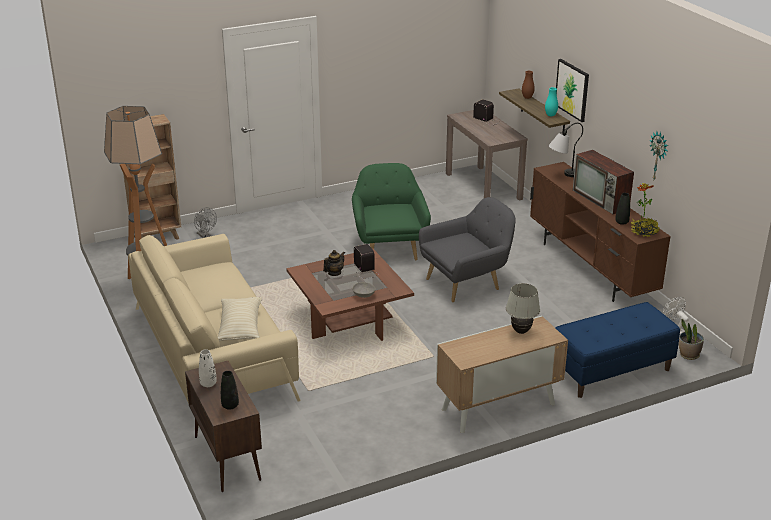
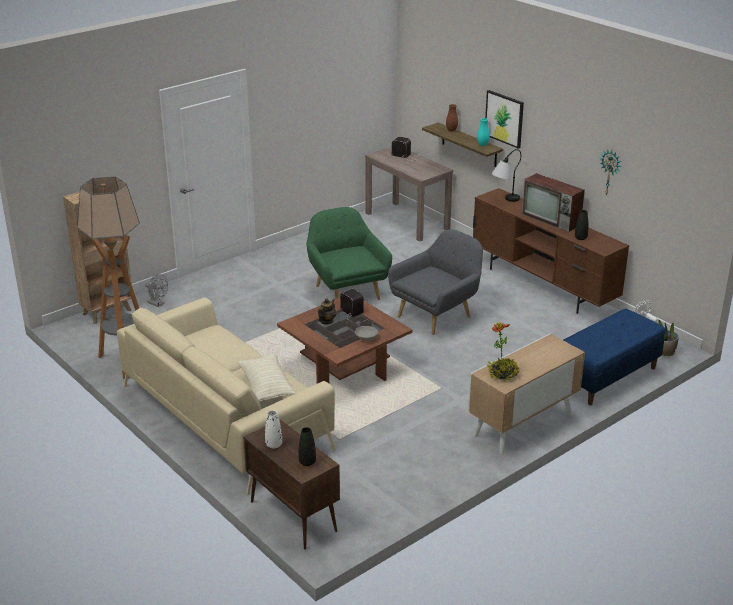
camera: 15 degrees left, 0 degrees up
white table lamp [506,283,540,334] -> none
potted plant [631,183,659,237] -> potted plant moved to [487,323,520,382]

